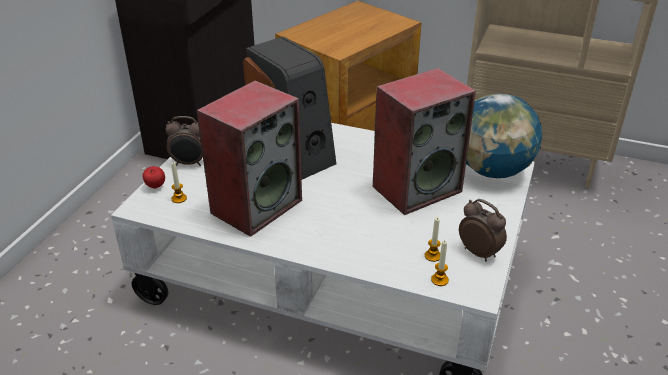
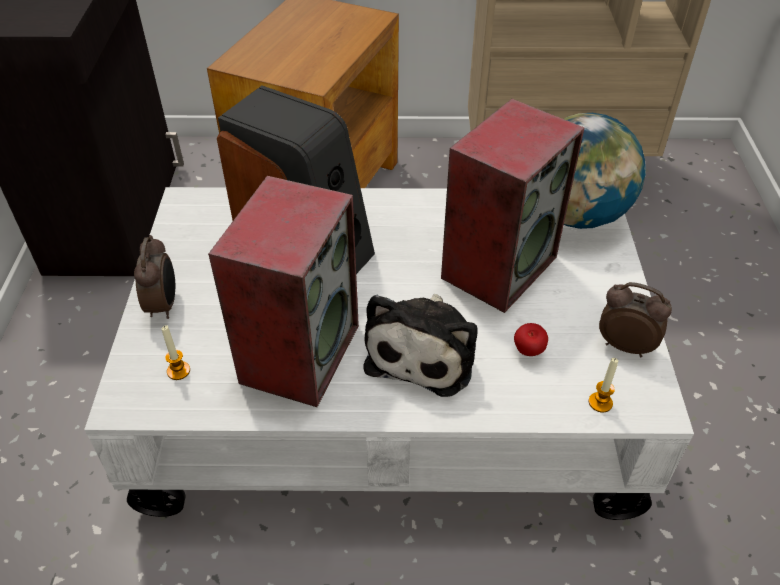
camera: 20 degrees left, 10 degrees up
apple [142,166,165,189] -> apple moved to [514,323,548,356]
alarm clock [166,116,203,166] -> alarm clock turned 75 degrees counterclockwise [134,235,175,319]
candle [425,217,441,262] -> none
none -> plush toy [363,294,478,397]

